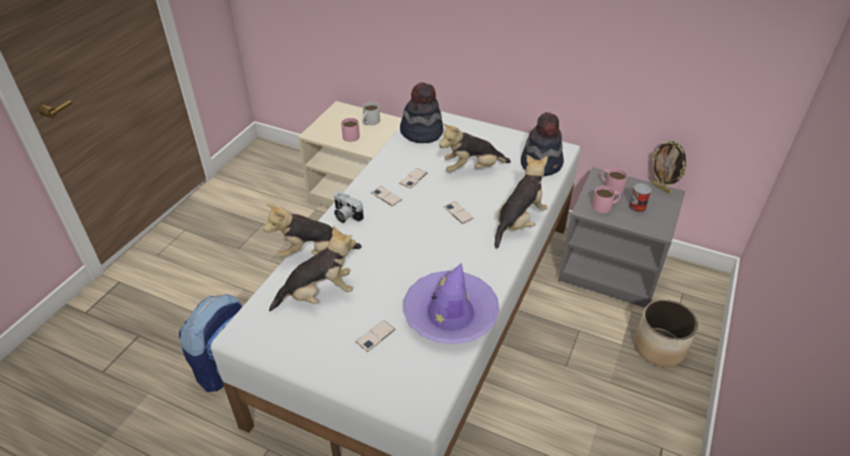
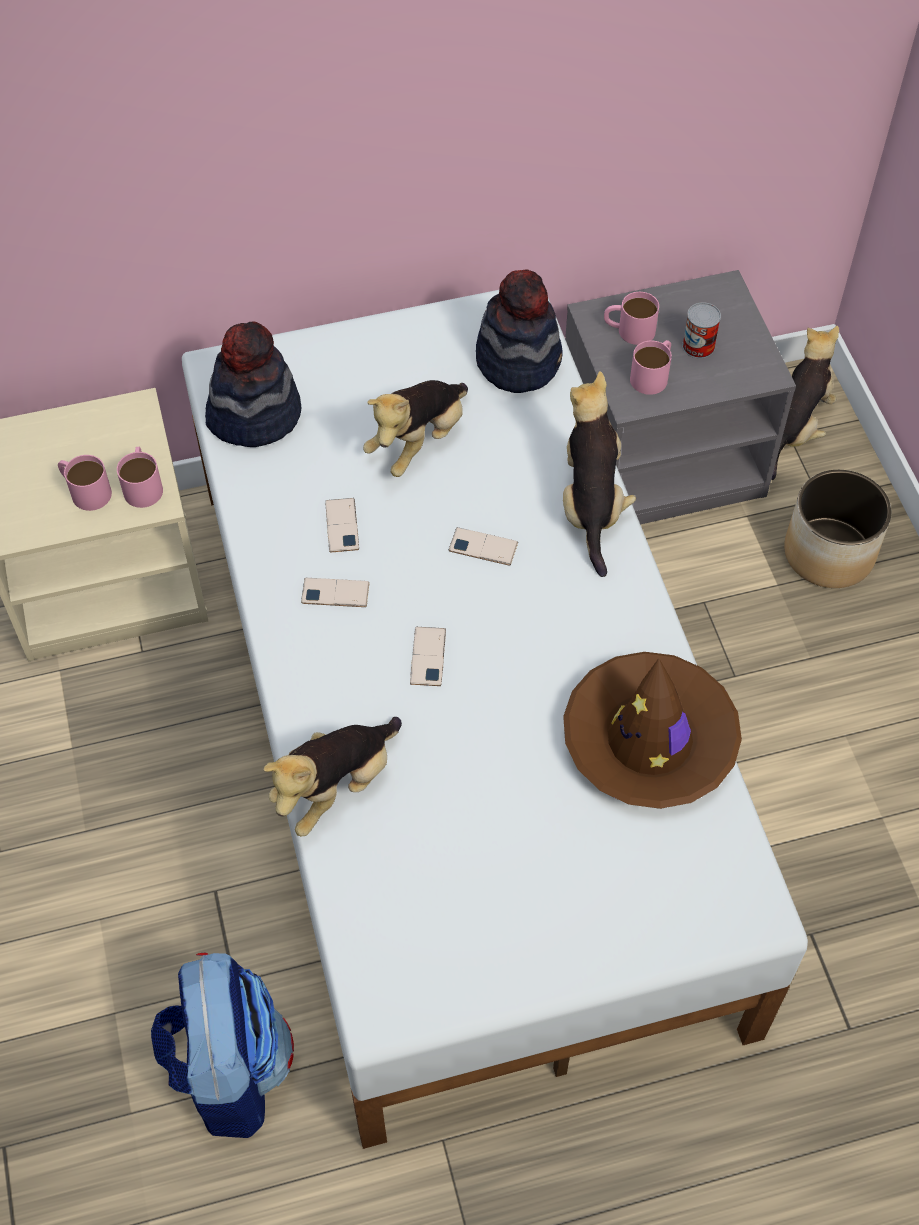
camera: 40 degrees left, 15 degrees up
plush toy [269,225,356,311] -> plush toy moved to [771,326,839,480]
camera [334,191,364,223] -> none
phone [356,320,395,352] -> phone moved to [410,627,446,686]
white mug [362,102,380,125] -> none
purple hat [403,263,500,344] -> brown hat [563,652,742,809]
picture frame [652,140,686,194] -> none
none -> pink mug [117,447,163,508]

